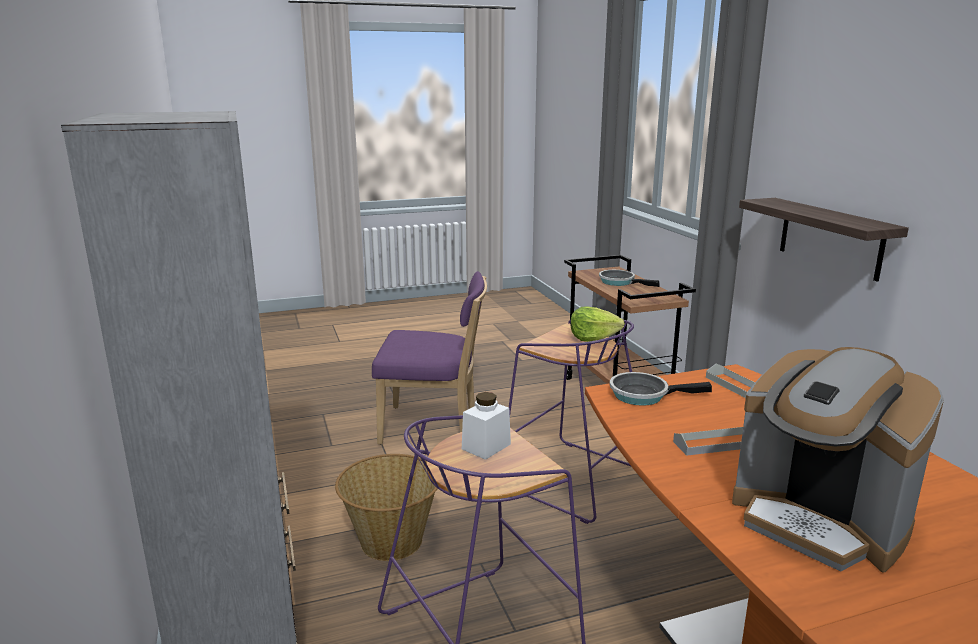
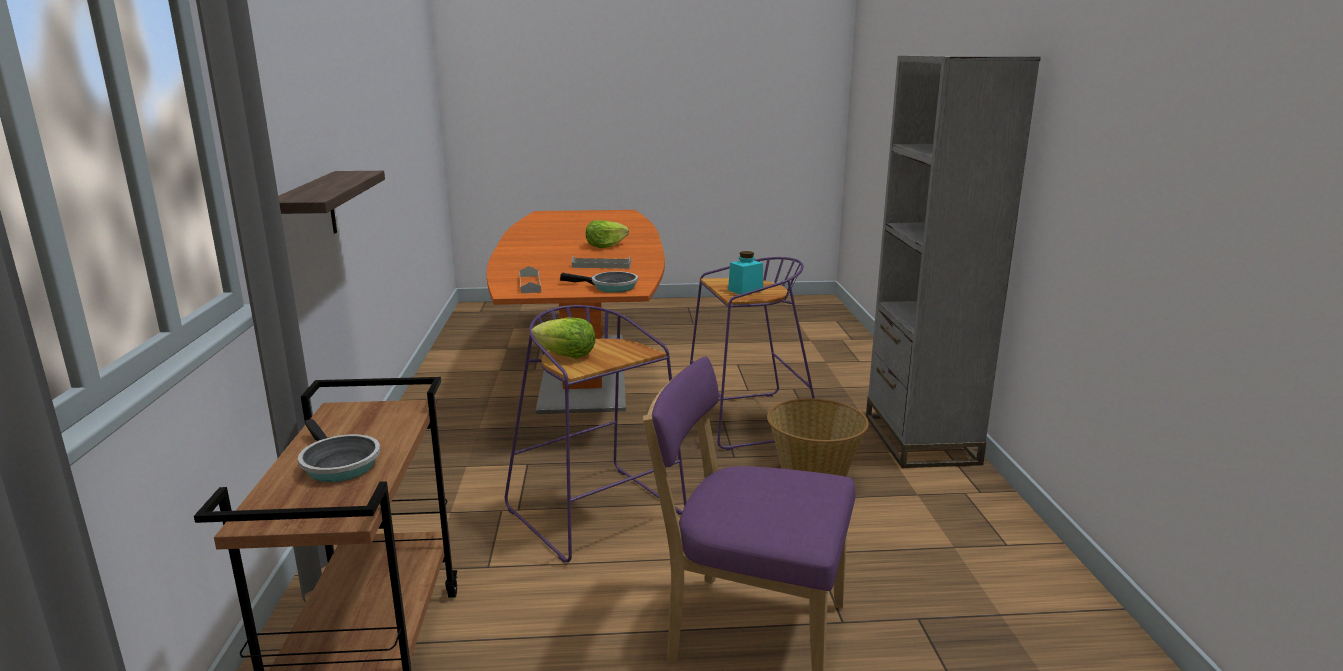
camera: 165 degrees left, 0 degrees up
white jar [462,392,511,460] -> turquoise jar [728,251,763,294]
coffee machine [732,347,944,573] -> lettuce [586,220,629,248]

